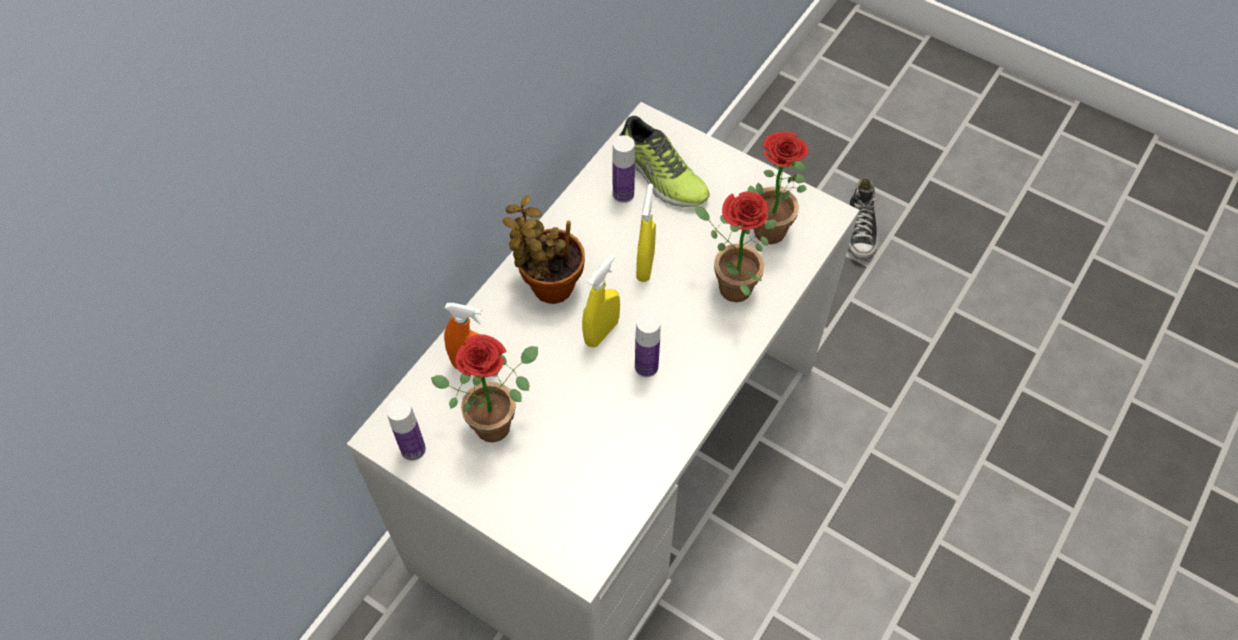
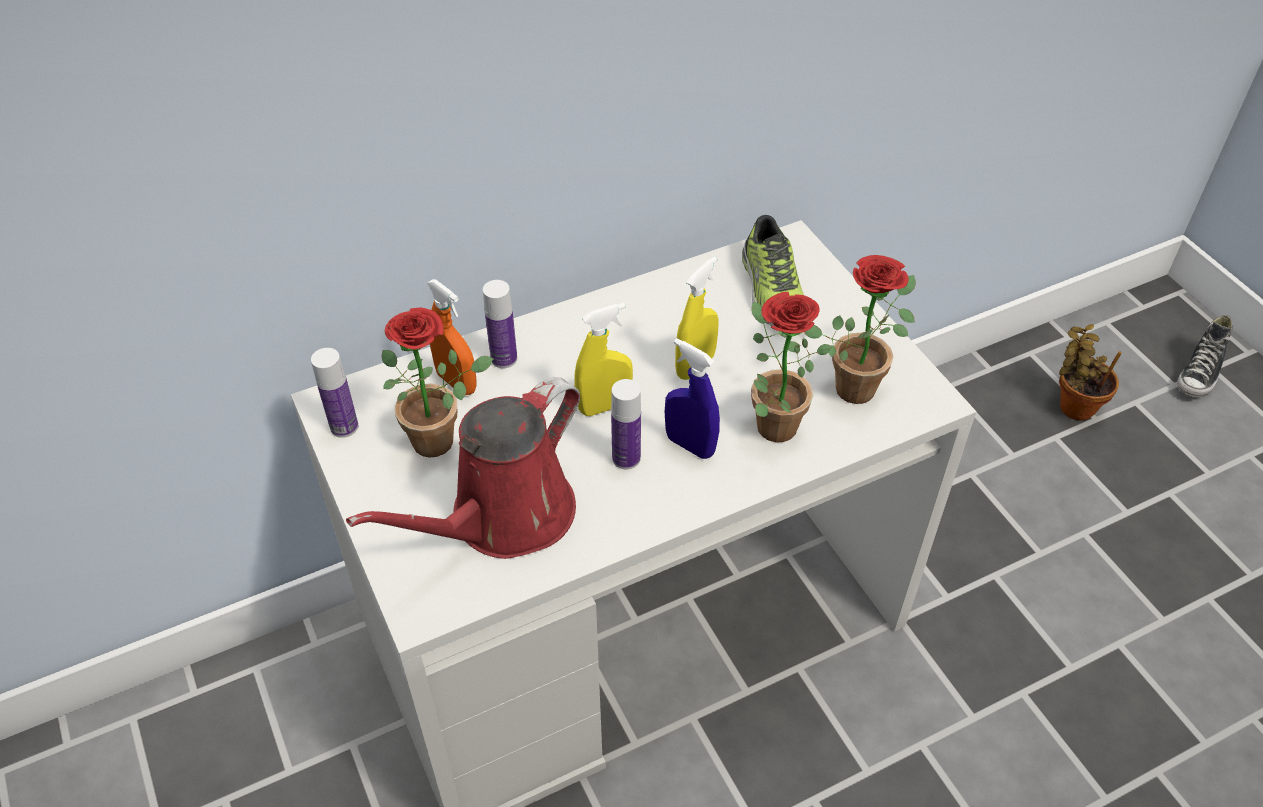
camera: 30 degrees right, 10 degrees down
potted plant [502,195,585,304] -> potted plant moved to [1059,324,1122,421]
bottle [612,135,635,203] -> bottle moved to [483,280,517,368]
shoe [849,177,878,260] -> shoe moved to [1178,315,1233,398]
none -> red watering can [346,377,580,559]
none -> blue spray bottle [665,338,720,459]

